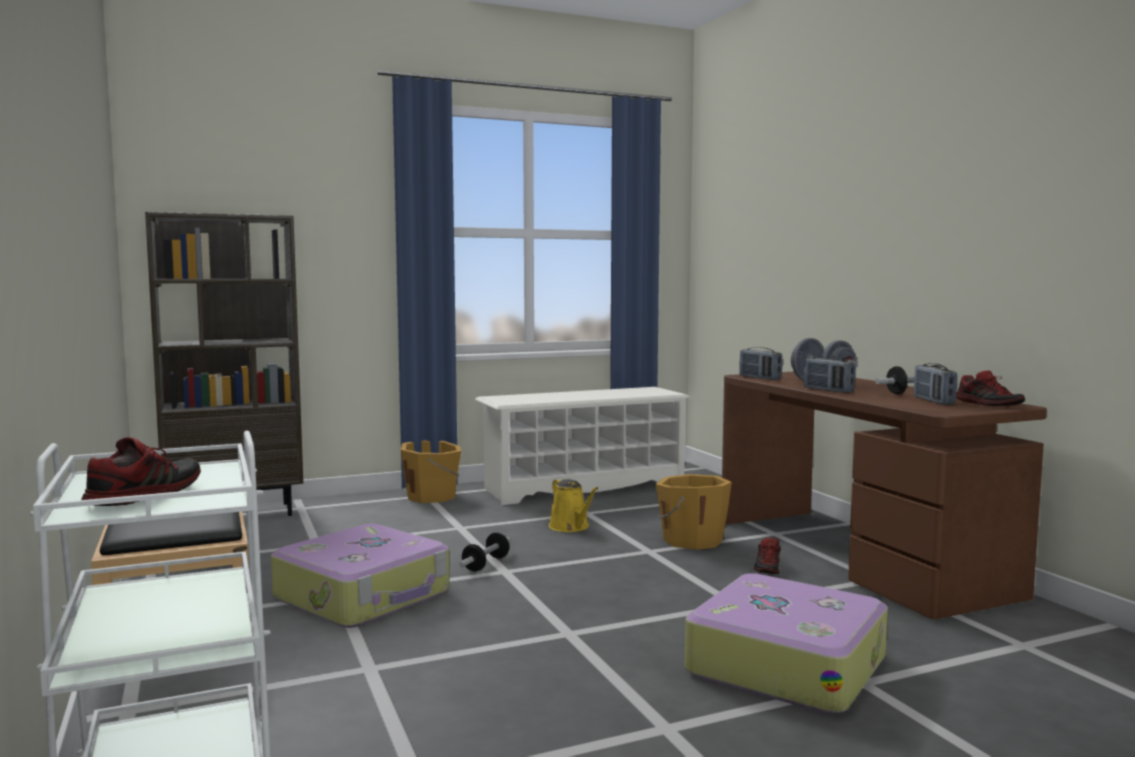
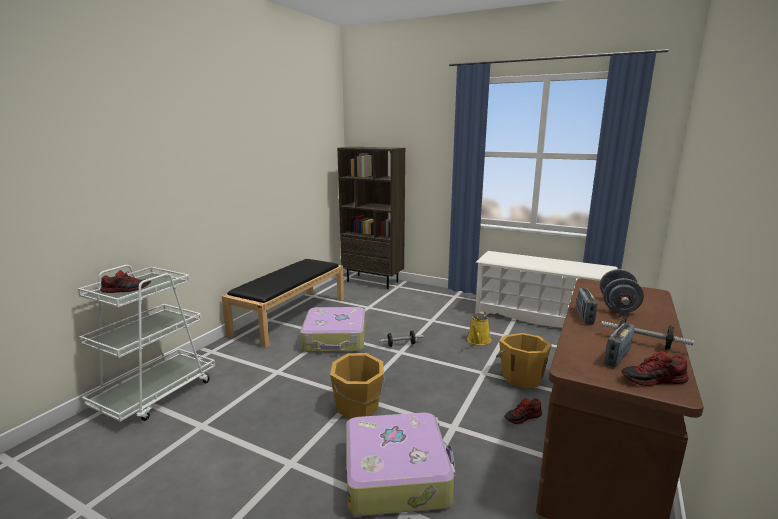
camera: 50 degrees right, 10 degrees up
orange bucket [401,441,461,503] -> orange bucket moved to [330,353,385,419]
radio [739,347,782,380] -> none
shoe [956,370,1025,406] -> shoe turned 60 degrees clockwise [621,351,688,386]

